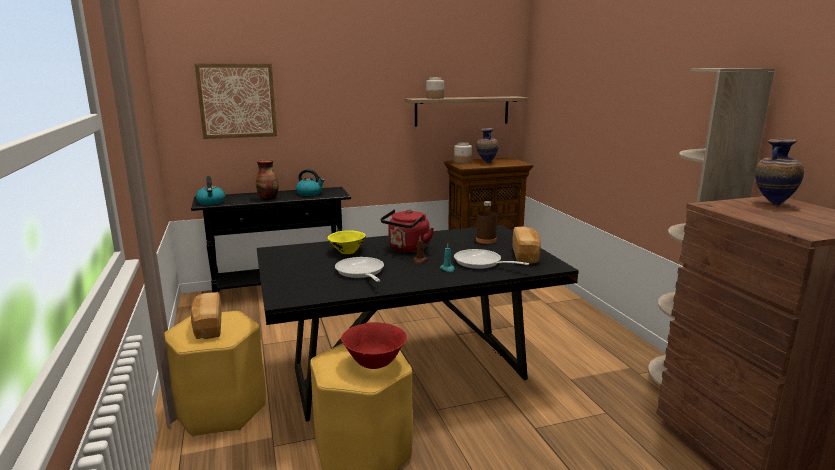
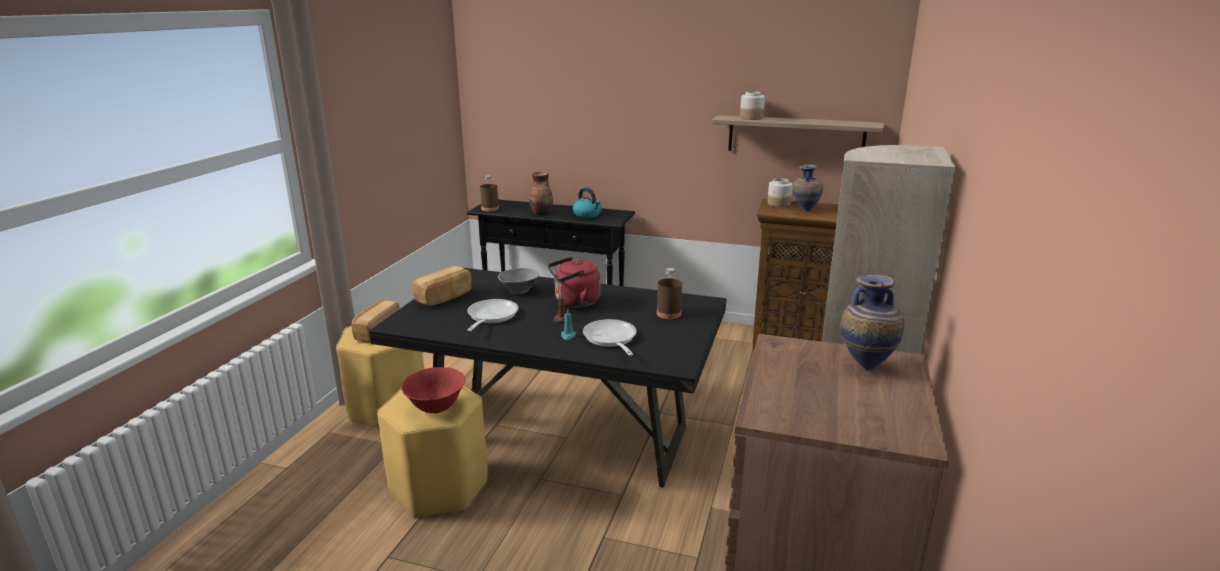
camera: 35 degrees right, 5 degrees up
picture [195,63,277,139] -> none
kettle [196,176,225,205] -> brown bottle [480,175,499,211]
yellow bowl [327,230,366,254] -> grey bowl [498,268,539,294]
bread [513,227,541,264] -> bread moved to [413,266,472,306]

